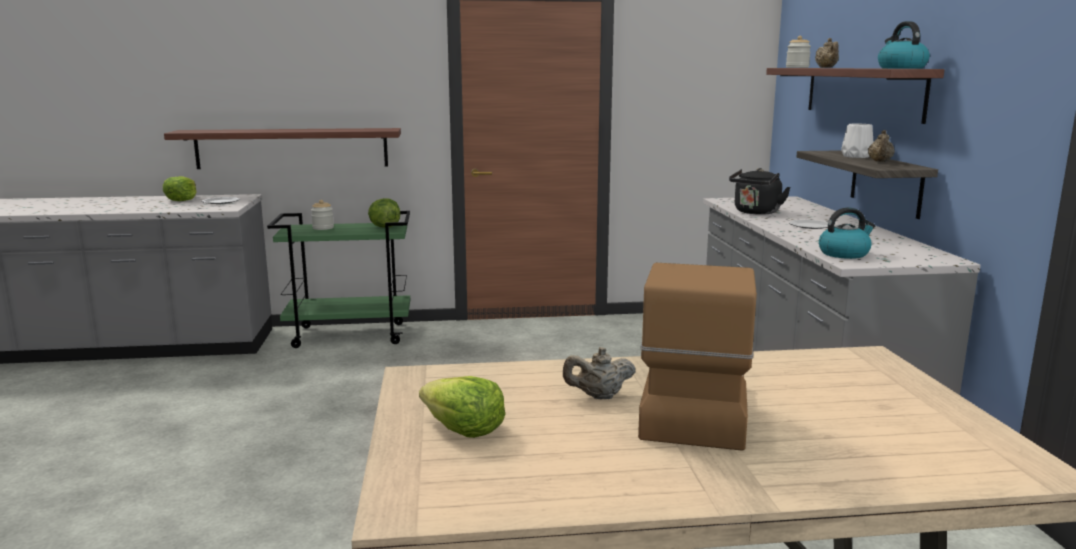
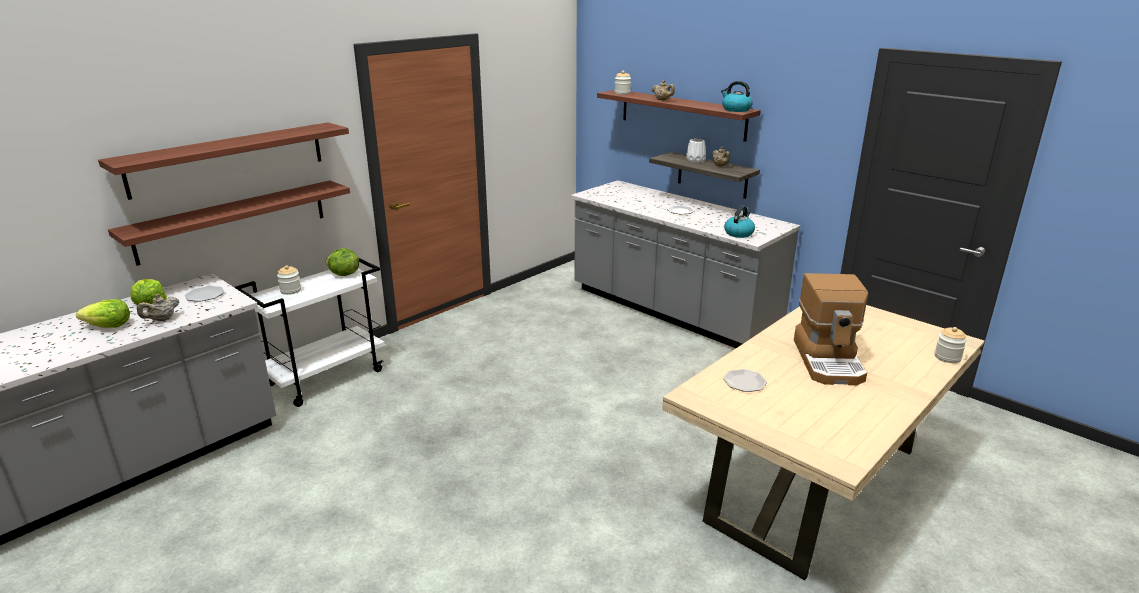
camera: 40 degrees left, 10 degrees up
green cart [267,211,410,348] -> white cart [234,258,385,407]
lettuce [419,376,505,438] -> lettuce moved to [76,299,130,328]
beige teapot [563,347,636,399] -> beige teapot moved to [137,294,180,321]
coffee machine [638,263,757,451] -> coffee machine turned 150 degrees counterclockwise [794,273,868,385]
black kettle [729,168,791,215] -> none
none -> shelf [98,122,349,200]
none -> plate [723,369,767,392]
none -> jar [934,327,967,363]

